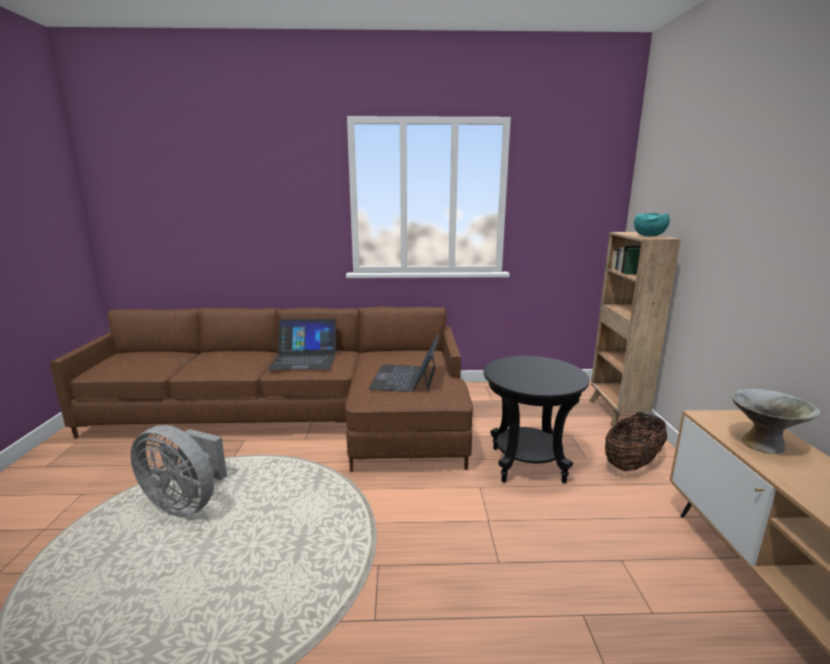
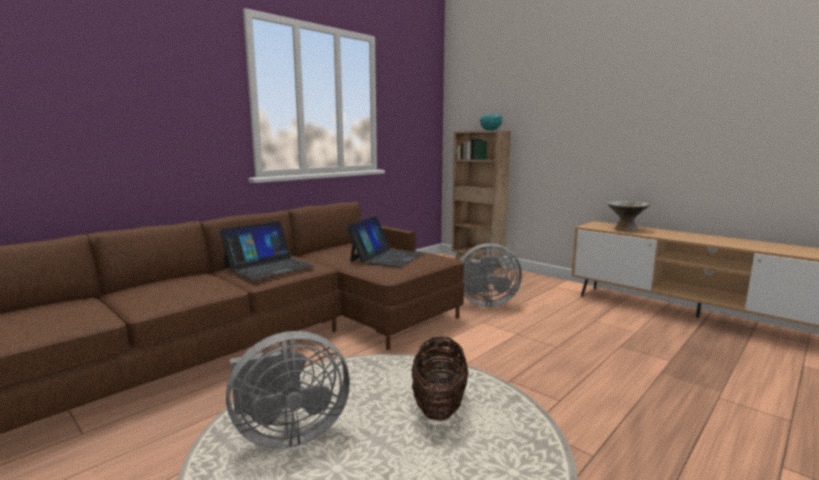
camera: 45 degrees left, 5 degrees down
laptop [368,334,439,393] -> laptop turned 120 degrees counterclockwise [346,216,424,268]
black side table [484,356,590,483] -> grey fan [460,243,522,307]
basket [605,414,668,471] -> basket moved to [412,336,468,421]

